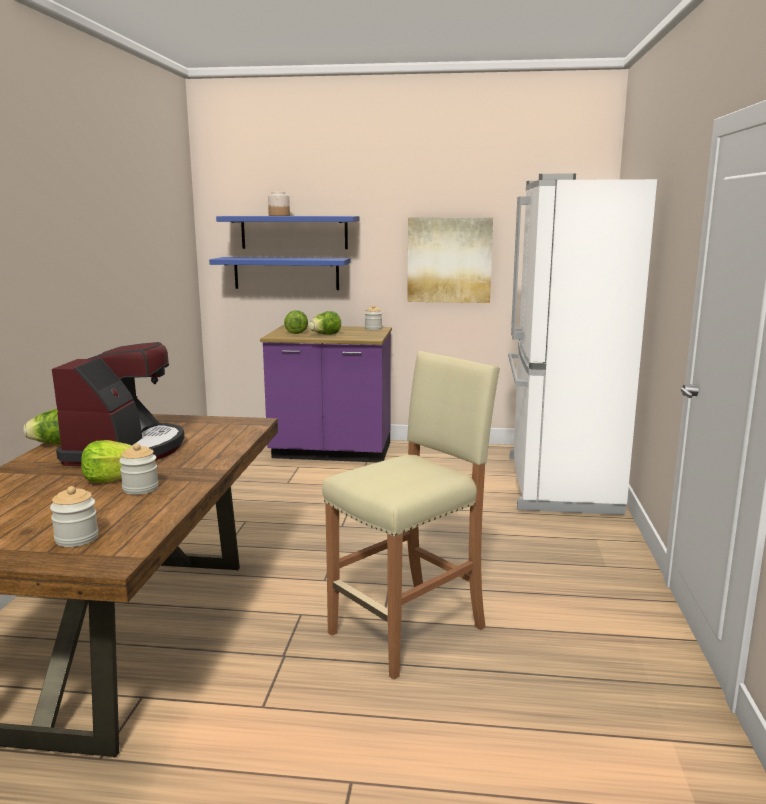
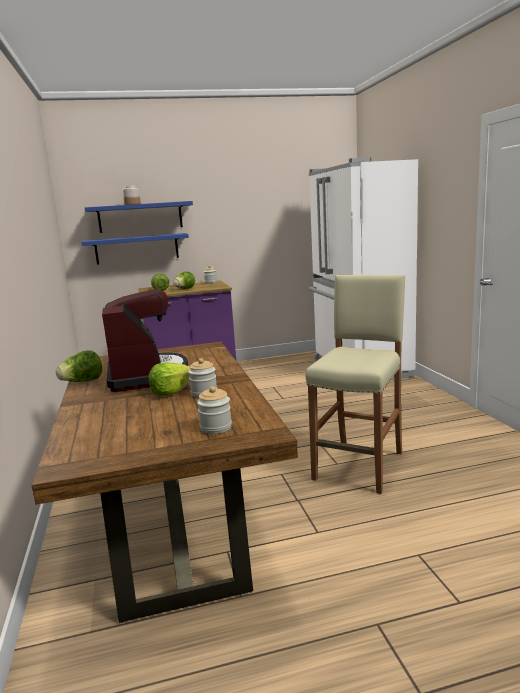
camera: 20 degrees left, 0 degrees up
picture [407,217,493,303] -> none

